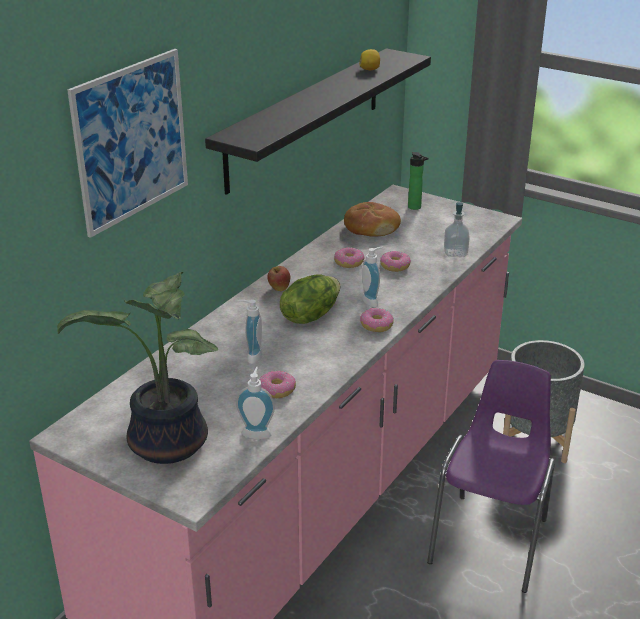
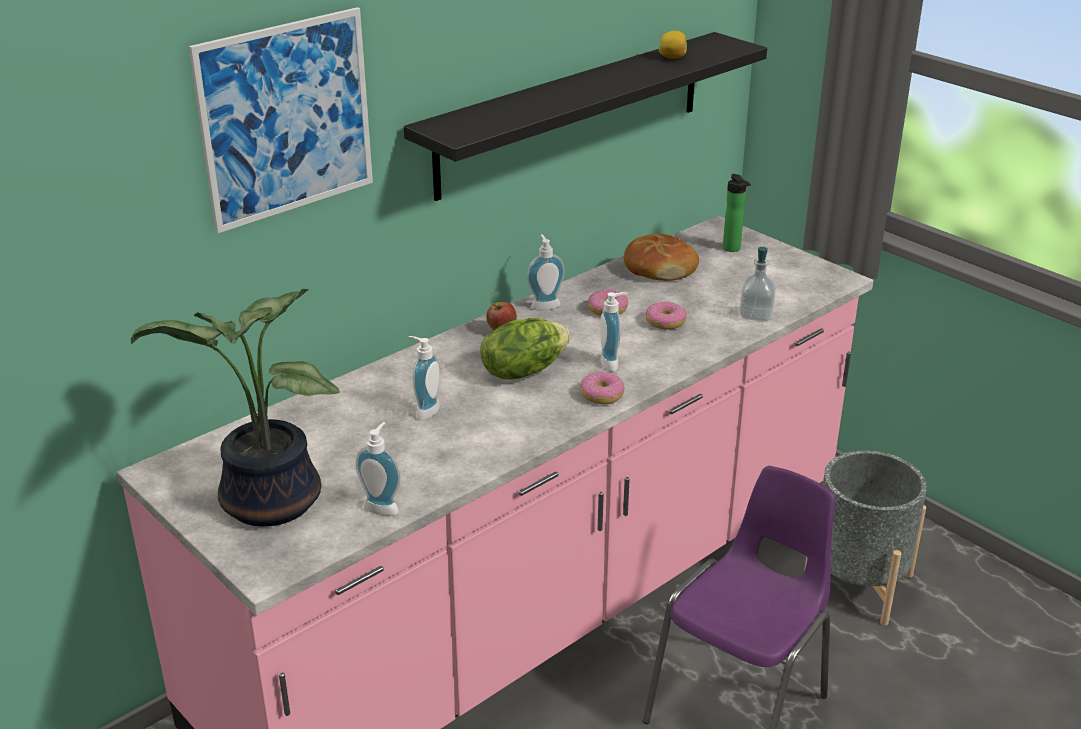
camera: 15 degrees right, 0 degrees up
donut [259,370,296,398] -> none
none -> soap dispenser [527,235,565,310]

